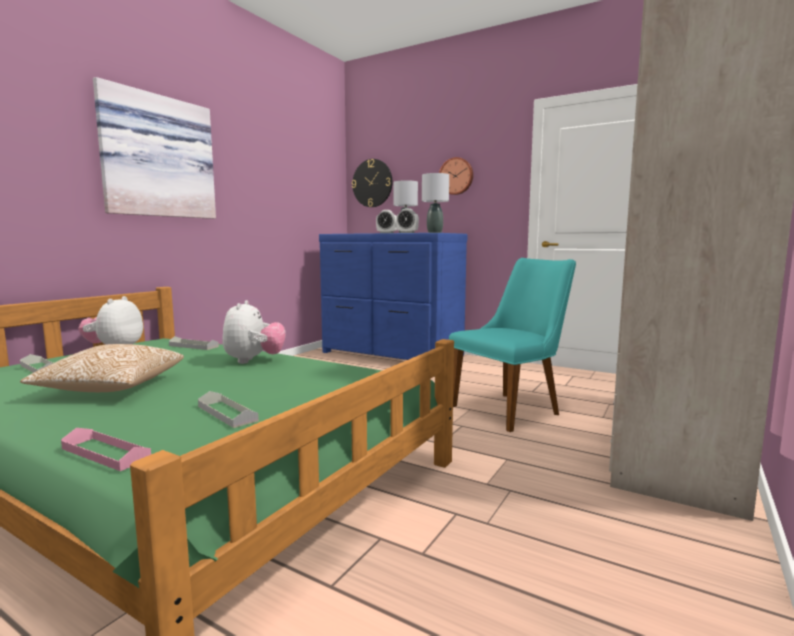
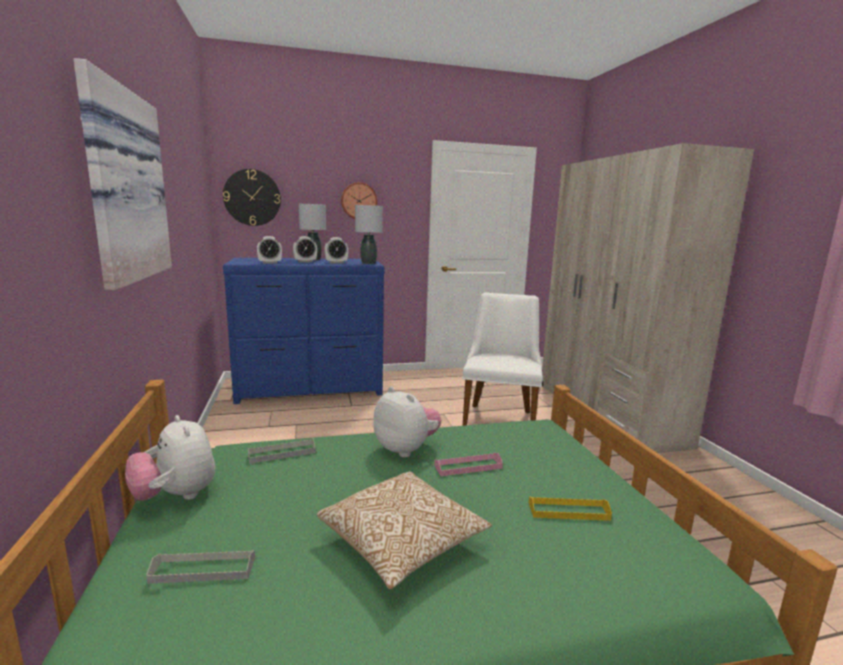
camera: 45 degrees left, 5 degrees up
pink tray [61,428,151,471] -> pink tray moved to [434,453,503,476]
grey tray [198,391,259,428] -> yellow tray [529,496,612,521]
turquoise chair [449,258,576,432] -> white chair [462,293,543,426]
none -> alarm clock [257,236,282,264]

